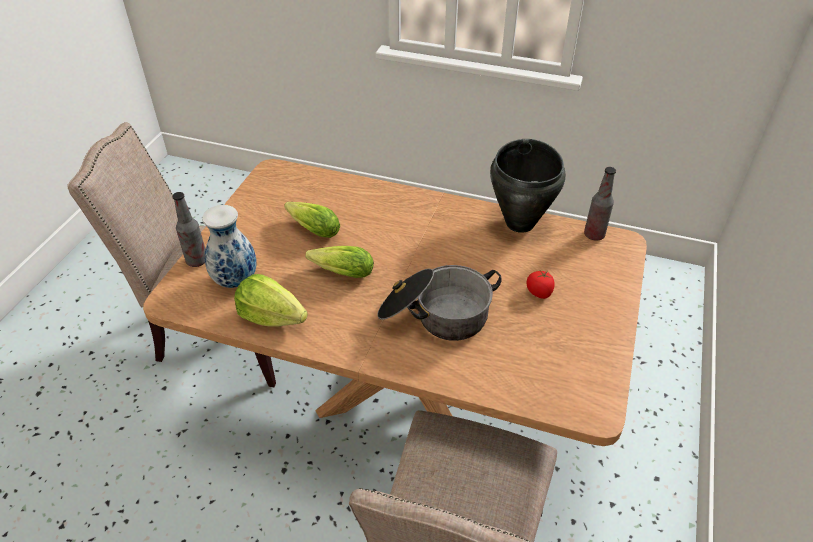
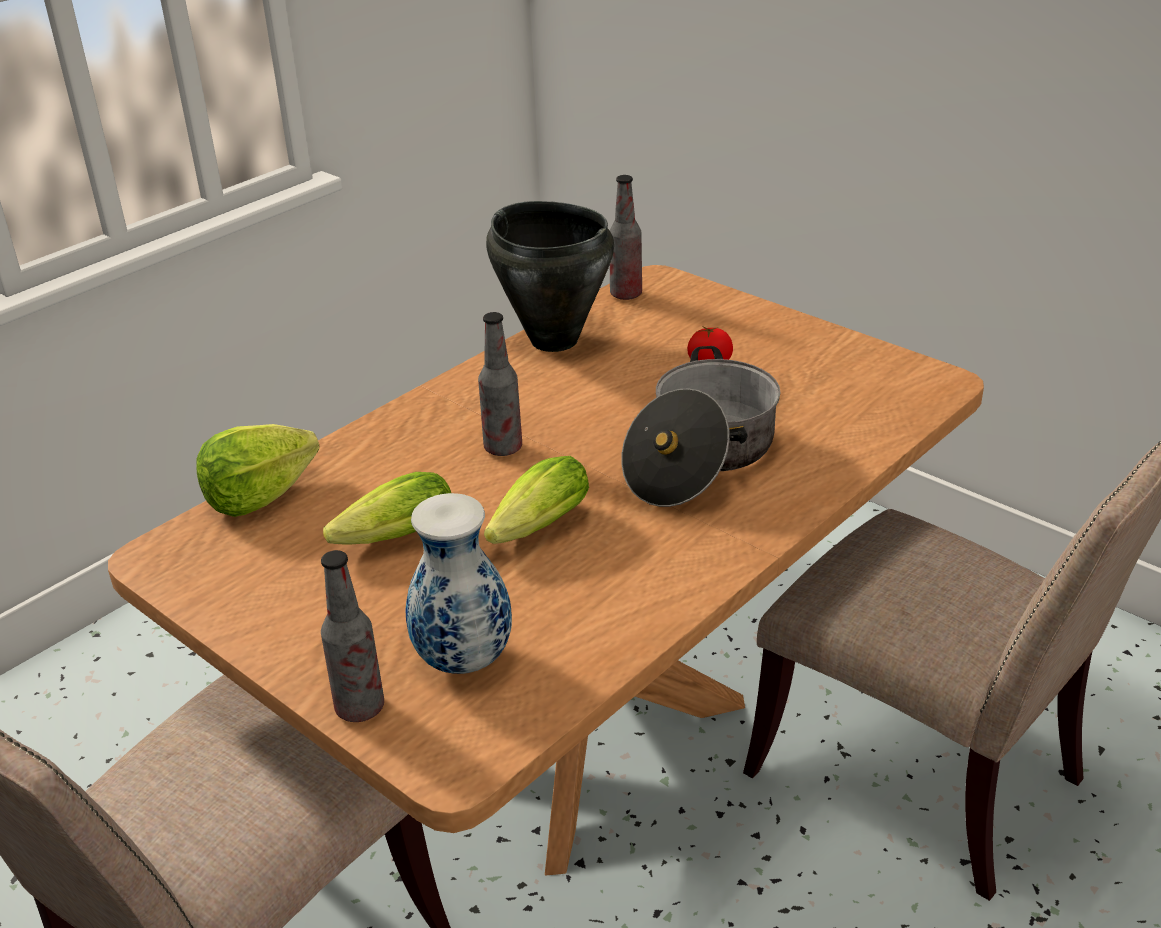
camera: 65 degrees left, 10 degrees down
lettuce [234,274,308,327] -> lettuce moved to [196,424,320,517]
none -> bottle [478,312,522,456]

